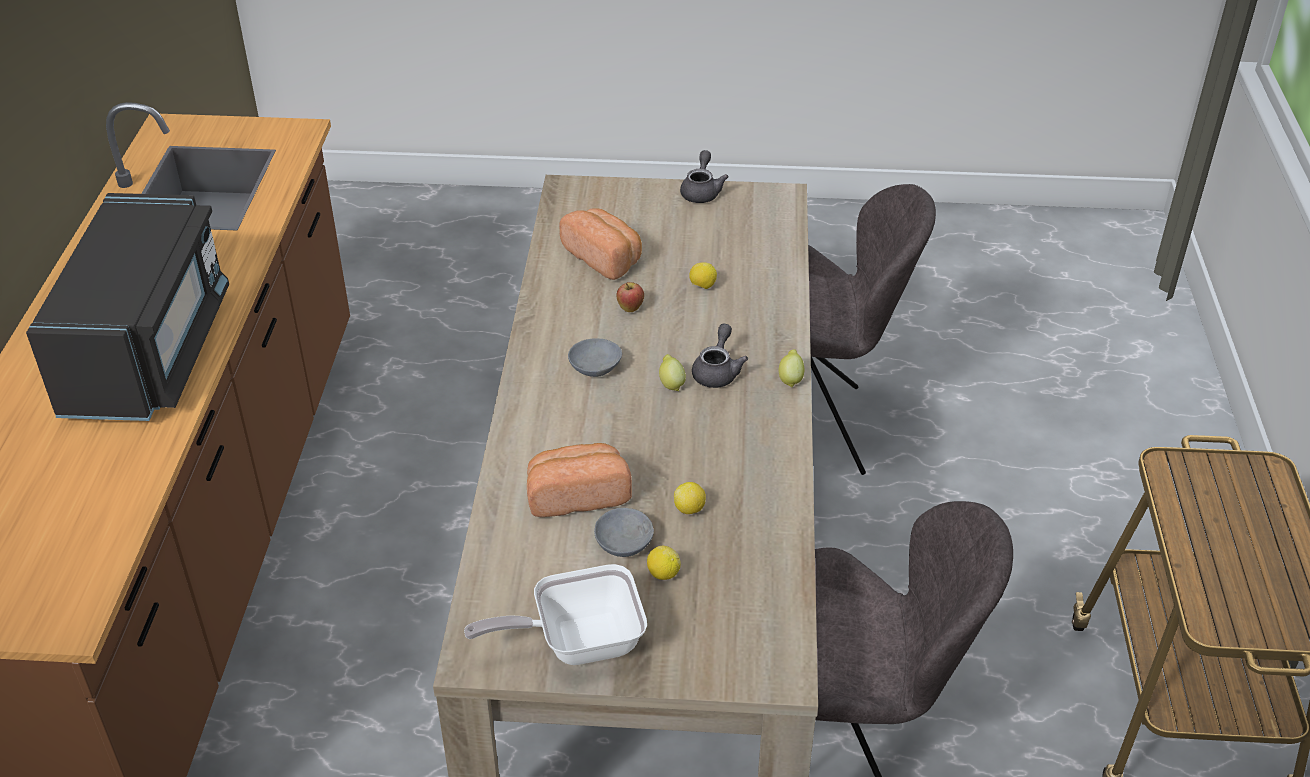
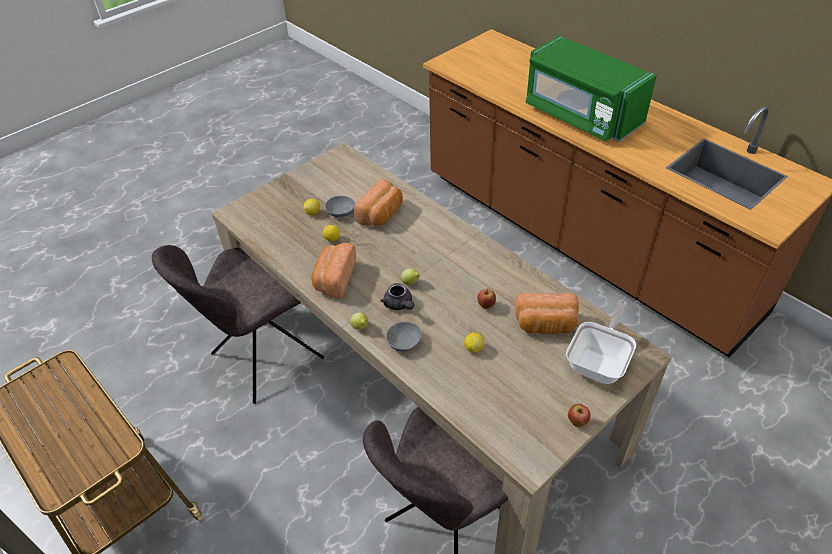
camera: 135 degrees right, 5 degrees up
black microwave [26,193,229,421] -> green microwave [526,36,657,142]
frying pan [464,564,647,665] -> frying pan moved to [566,300,636,384]
grey bowl [568,338,622,377] -> grey bowl moved to [386,322,422,352]
grey teapot [680,150,728,203] -> apple [568,404,590,427]
none -> bread [311,243,356,299]

